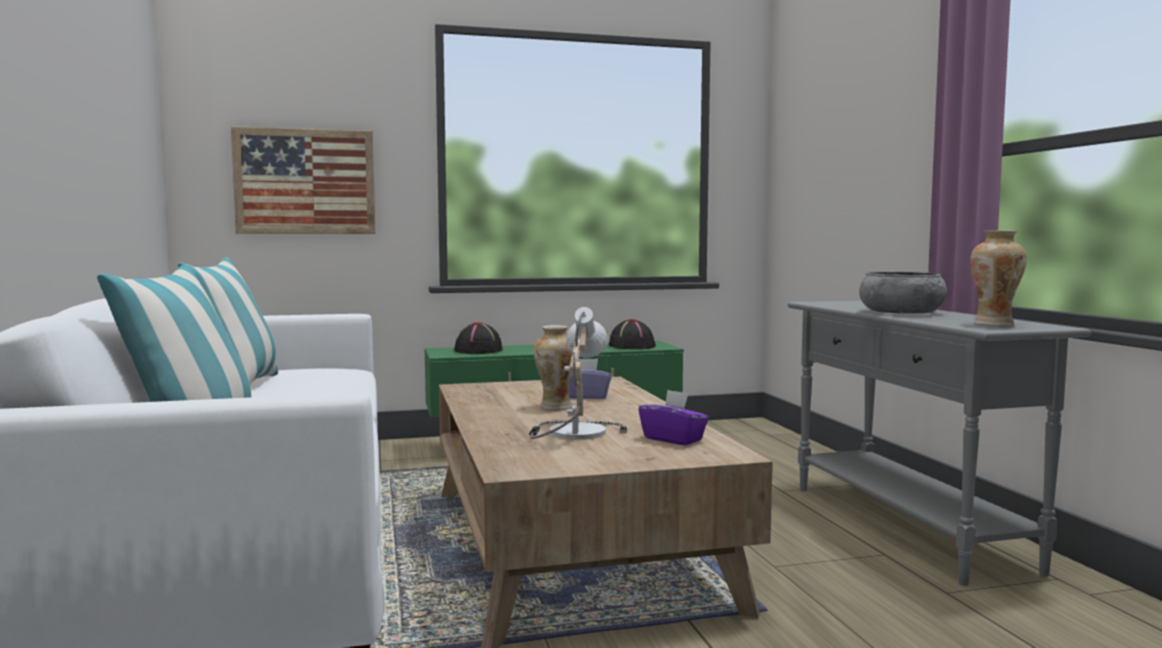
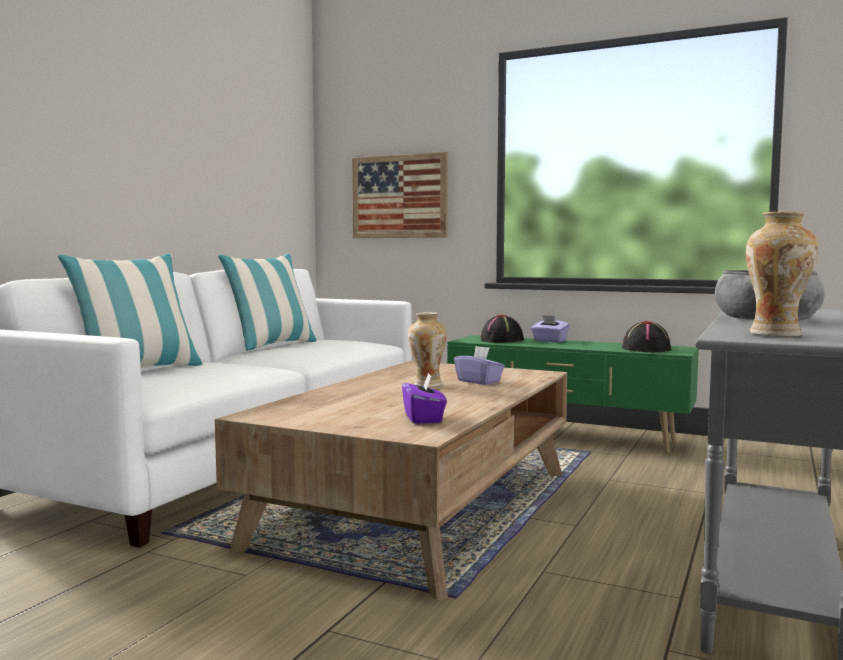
camera: 40 degrees right, 0 degrees up
table lamp [529,307,627,440] -> none
none -> purple tissue box [531,315,570,342]

